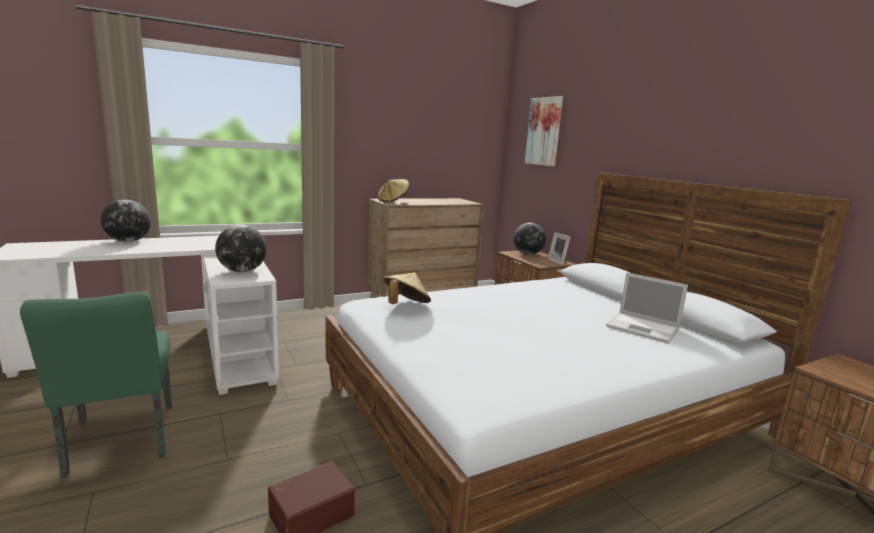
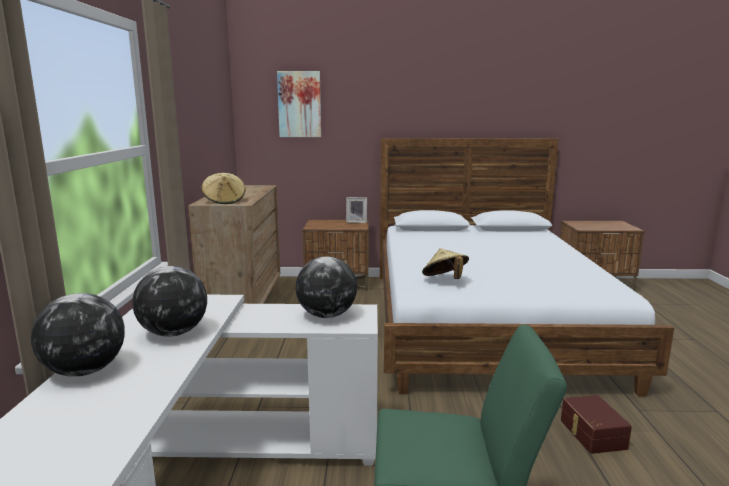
camera: 60 degrees left, 0 degrees up
globe [513,223,546,255] -> globe moved to [133,266,207,337]
laptop [606,273,688,343] -> none

